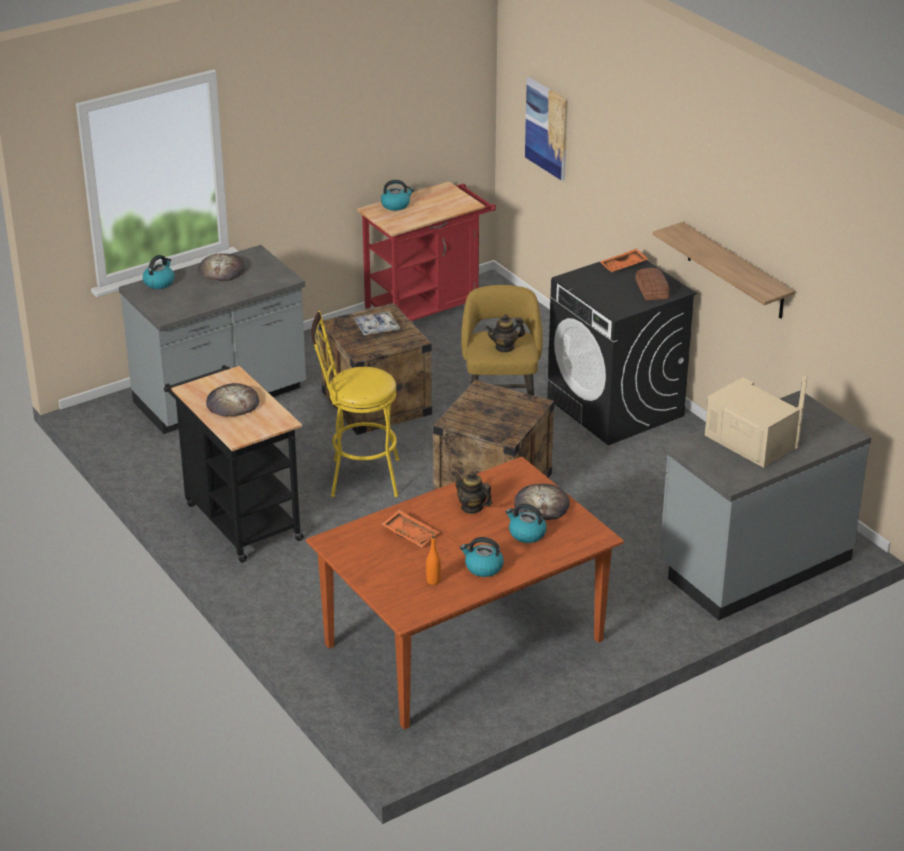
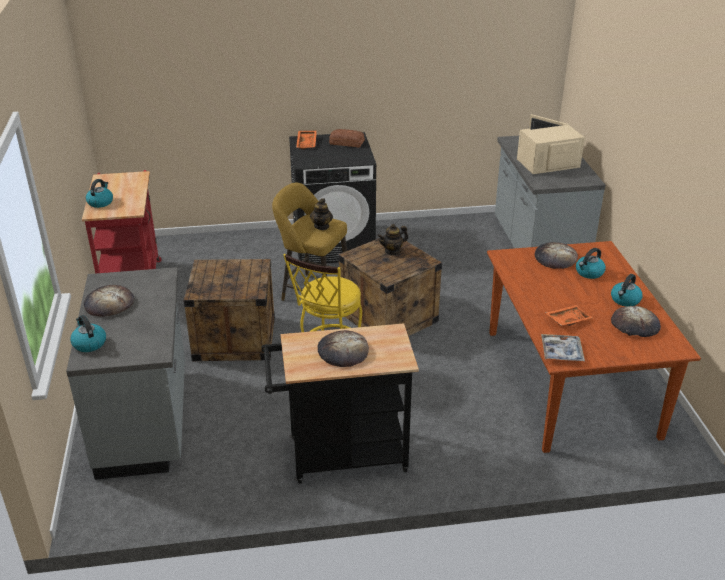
camera: 65 degrees left, 0 degrees up
tray [354,311,400,335] -> tray moved to [541,334,585,361]
orange bottle [426,536,441,585] -> bread [611,306,661,337]
teapot [454,471,492,514] -> teapot moved to [378,224,408,255]
picture [525,77,568,181] -> none
shelf [653,222,795,319] -> none

